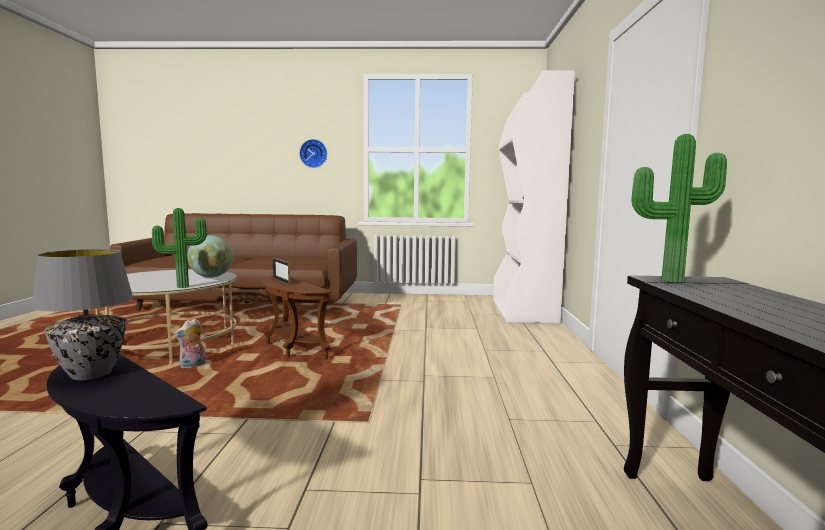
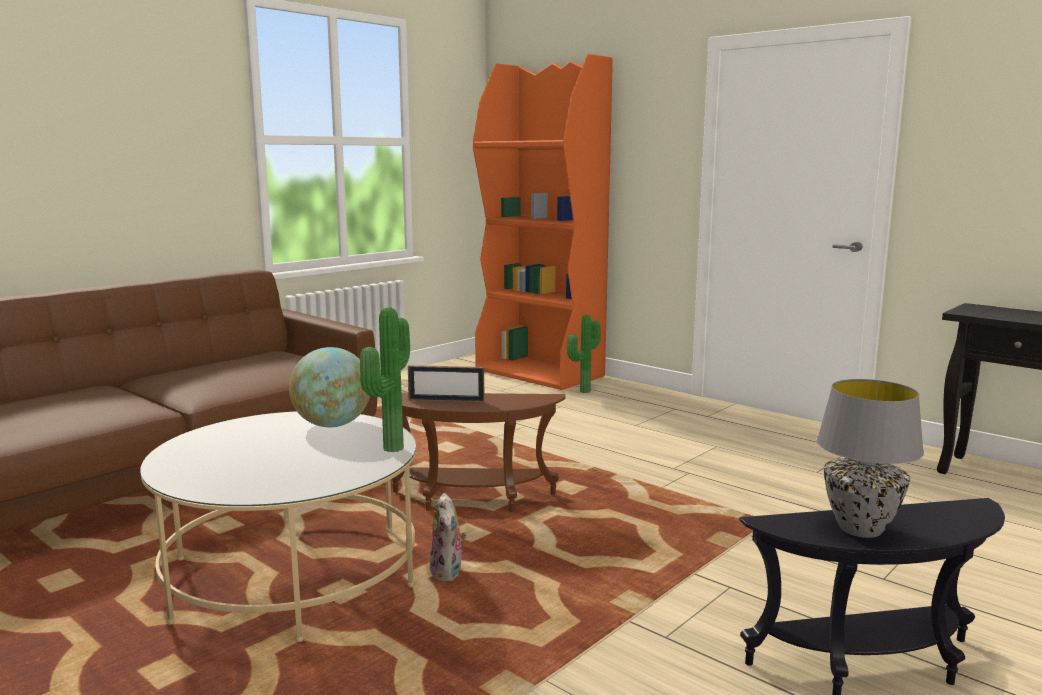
camera: 50 degrees left, 5 degrees up
wall clock [299,139,327,168] -> none
white bookcase [493,70,575,323] -> orange bookcase [473,54,613,390]
potted plant [631,134,727,282] -> potted plant moved to [567,315,600,393]

